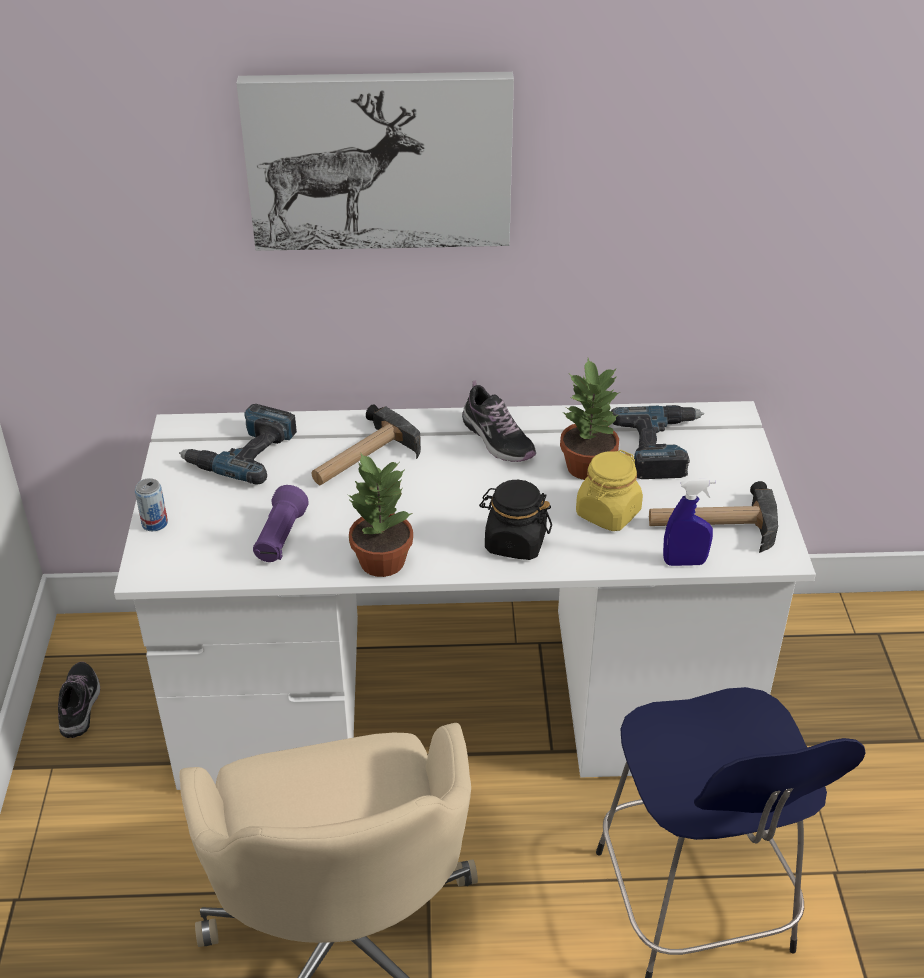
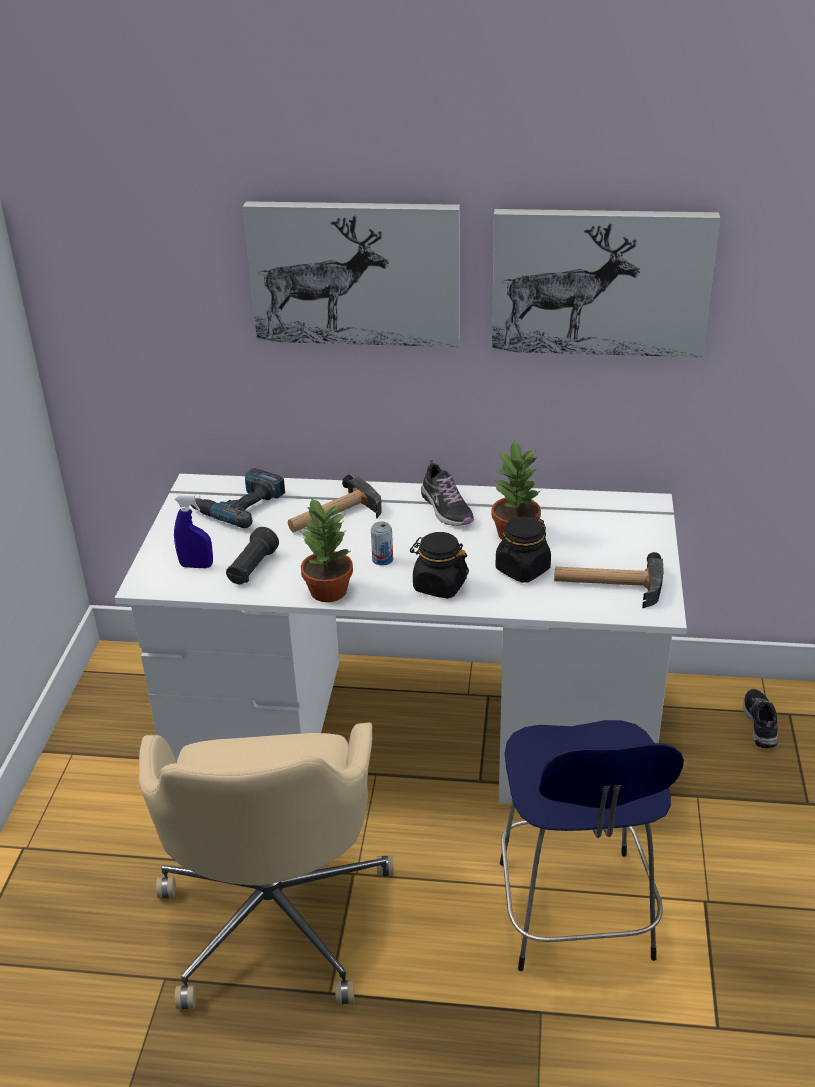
camera: 10 degrees right, 5 degrees down
shoe [58,662,100,738] -> shoe moved to [743,689,778,748]
can [135,478,168,531] -> can moved to [371,522,393,566]
purple flashlight [253,485,309,562] -> black flashlight [226,527,279,584]
yellow jar [576,450,643,531] -> black jar [496,516,551,583]
power drill [611,405,704,479] -> none
blue spray bottle [663,478,715,566] -> blue spray bottle moved to [174,494,213,568]
none -> picture [492,209,720,357]

